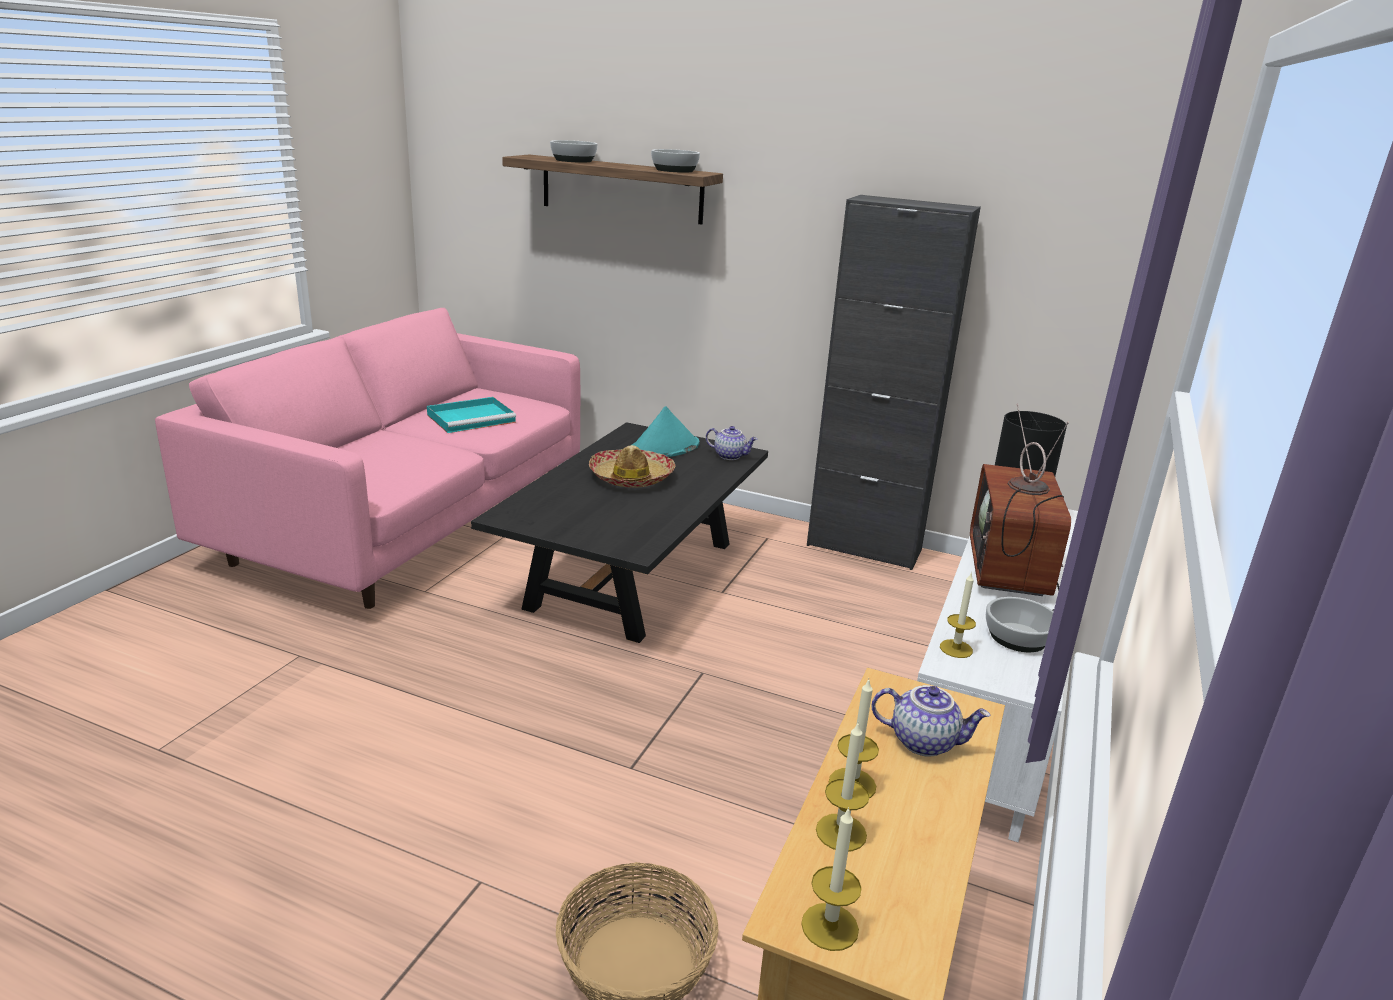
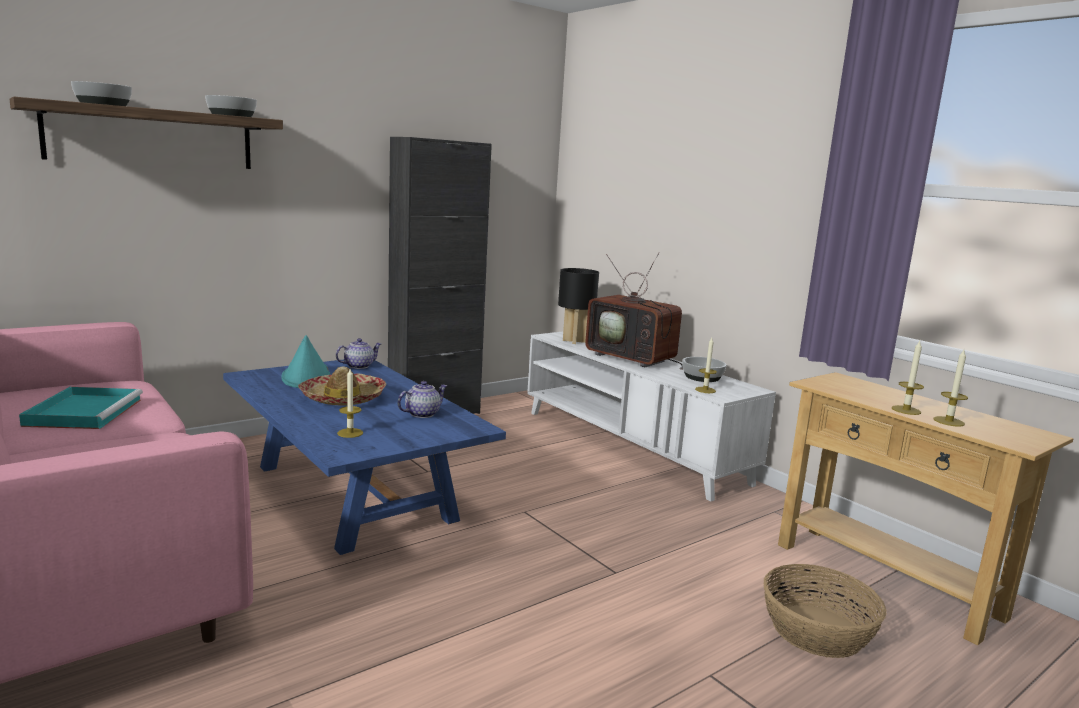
camera: 60 degrees left, 10 degrees down
black coffee table [471,422,768,643] -> blue coffee table [223,360,506,555]
candle [801,807,862,951] -> candle moved to [337,369,363,438]
teapot [872,685,991,757] -> teapot moved to [398,381,447,418]

